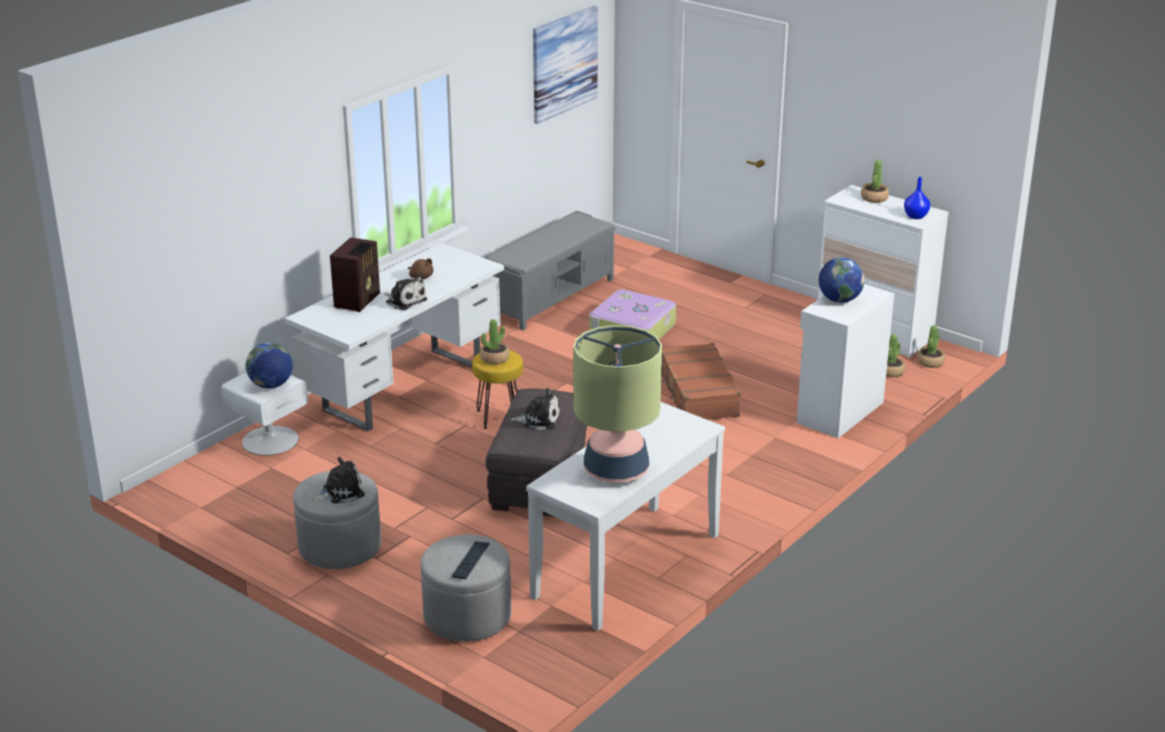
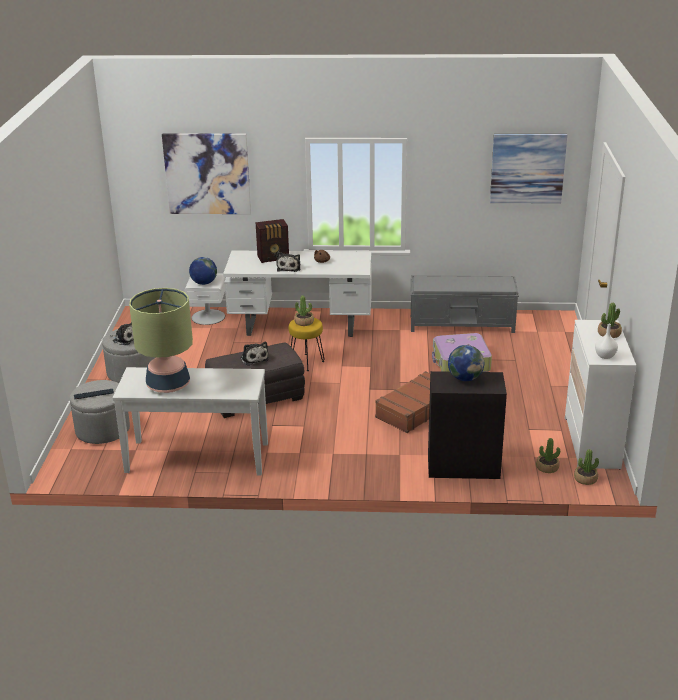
camera: 55 degrees right, 0 degrees up
white cabinet [797,284,894,438] -> black cabinet [428,371,507,479]
blue vase [904,177,930,219] -> white vase [595,324,618,359]
none -> picture [162,134,251,214]

